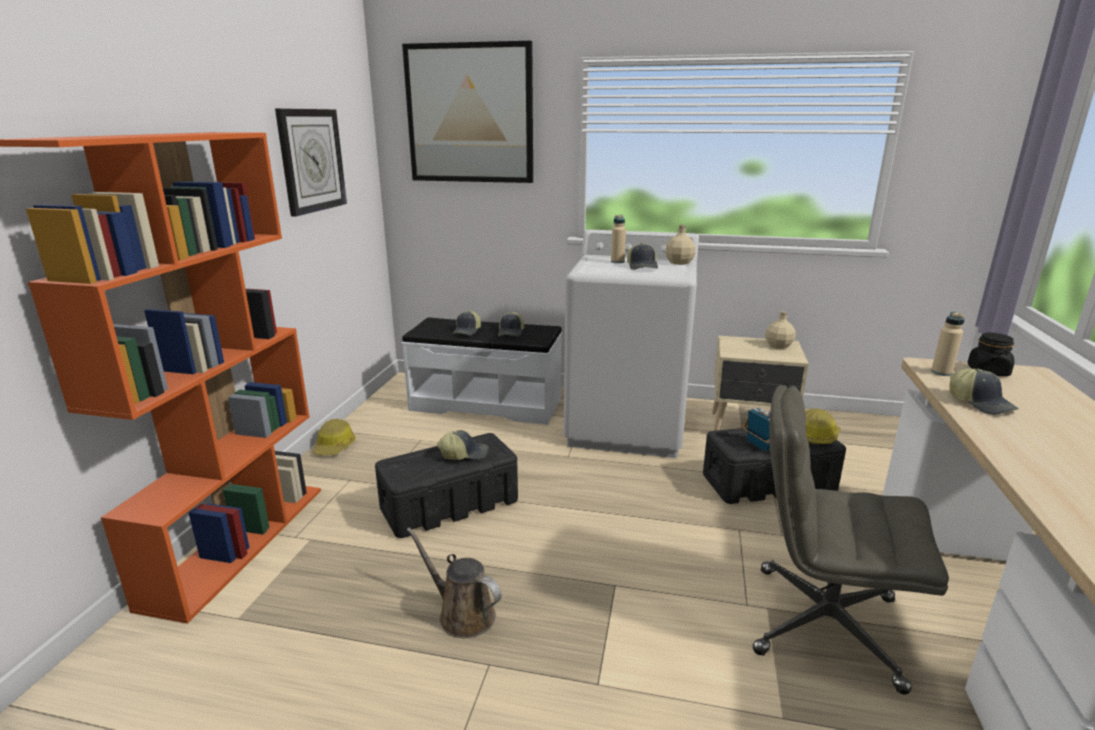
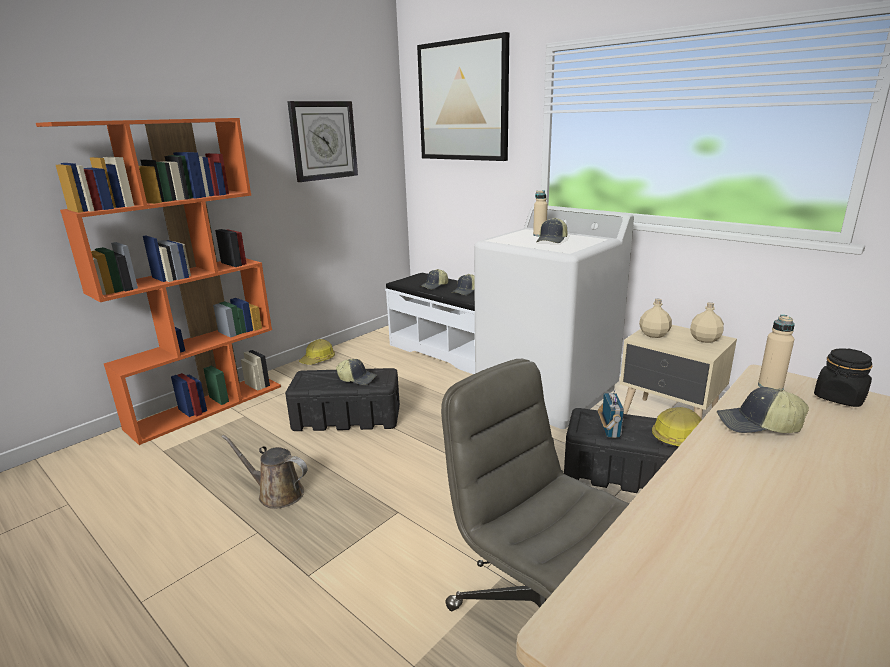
camera: 30 degrees right, 0 degrees up
brown watering can [407,527,502,638] -> brown watering can turned 45 degrees counterclockwise [221,435,308,509]
beige bottle [665,225,695,265] -> beige bottle moved to [639,299,672,338]
cap [949,369,1019,415] -> cap turned 90 degrees clockwise [717,387,809,433]

